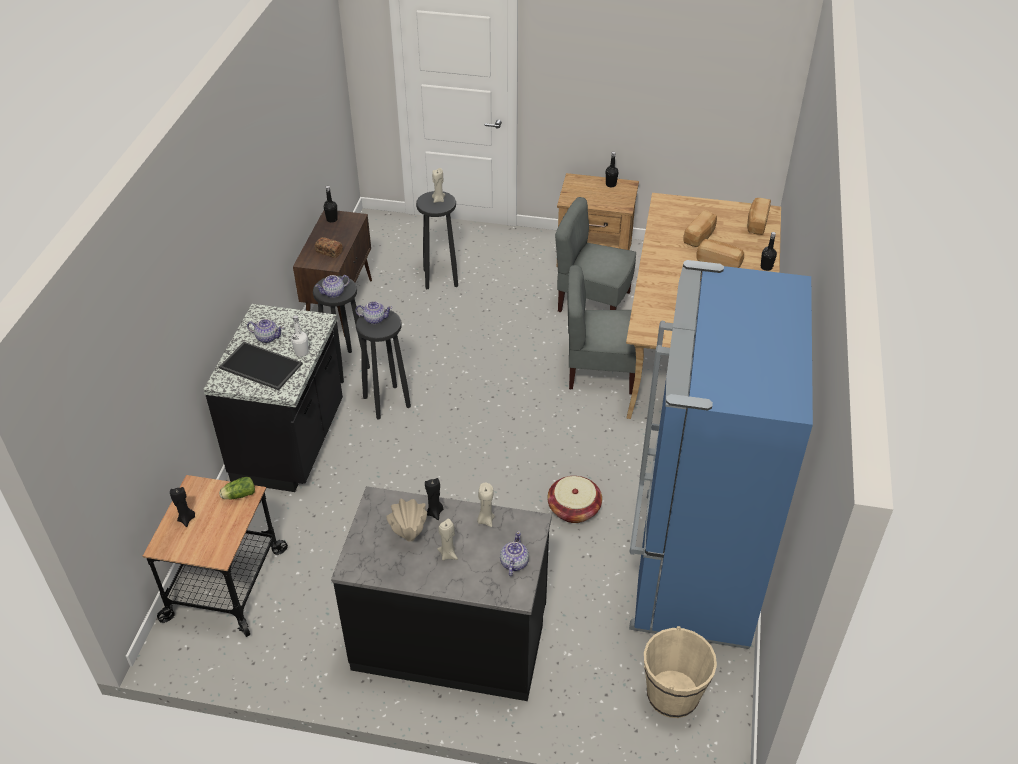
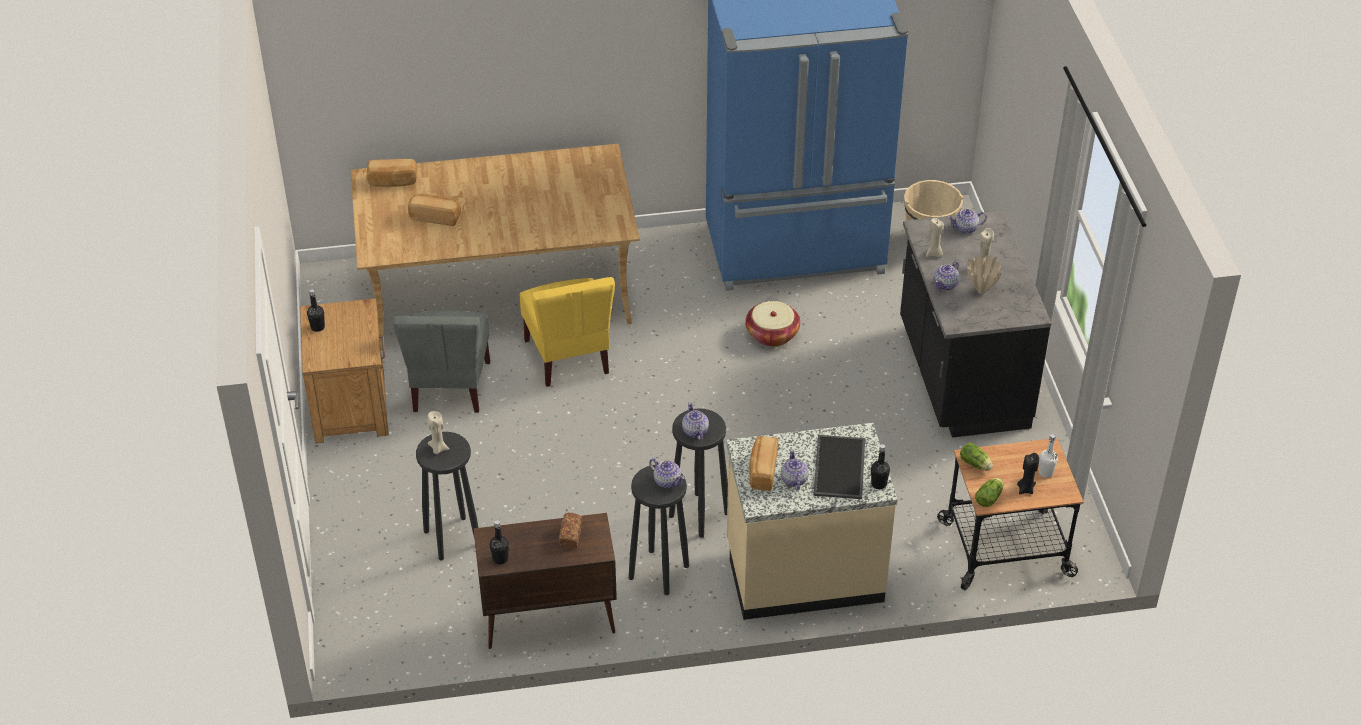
camera: 110 degrees left, 0 degrees up
black counter [203,304,343,492] -> beige counter [726,423,898,620]
white bottle [291,315,308,357] -> white bottle moved to [1039,434,1058,478]
black candle [425,478,443,520] -> teapot [934,261,959,290]
grey chair [567,265,636,395] -> yellow chair [520,277,615,387]
bread [696,239,744,268] -> bread moved to [749,436,778,491]
black bottle [761,232,777,271] -> black bottle moved to [871,444,890,489]
none -> lettuce [975,478,1003,507]

